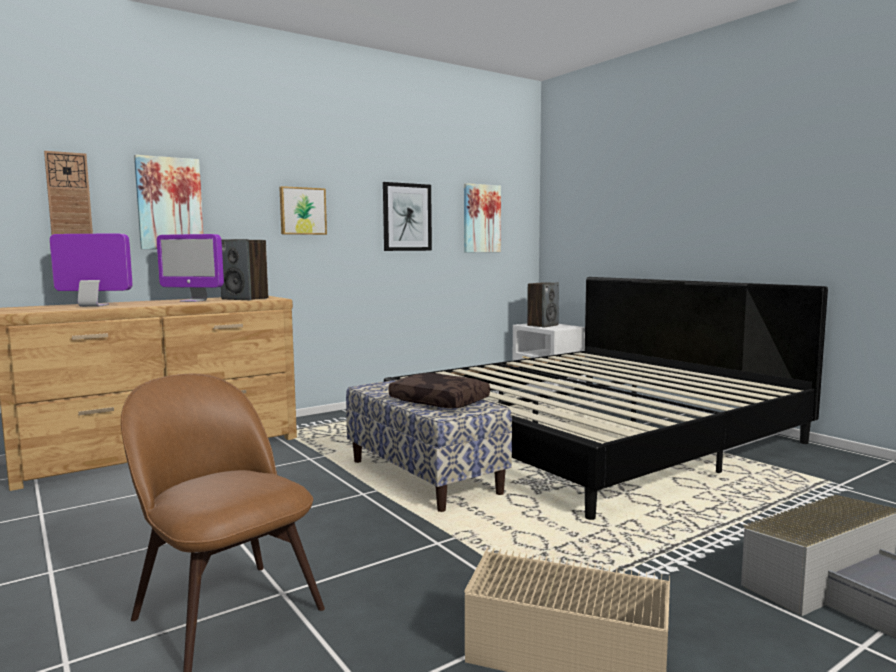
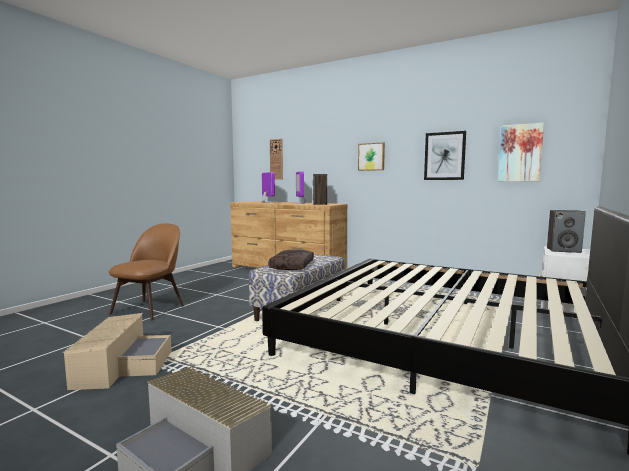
camera: 65 degrees right, 0 degrees up
picture [134,155,203,249] -> none

